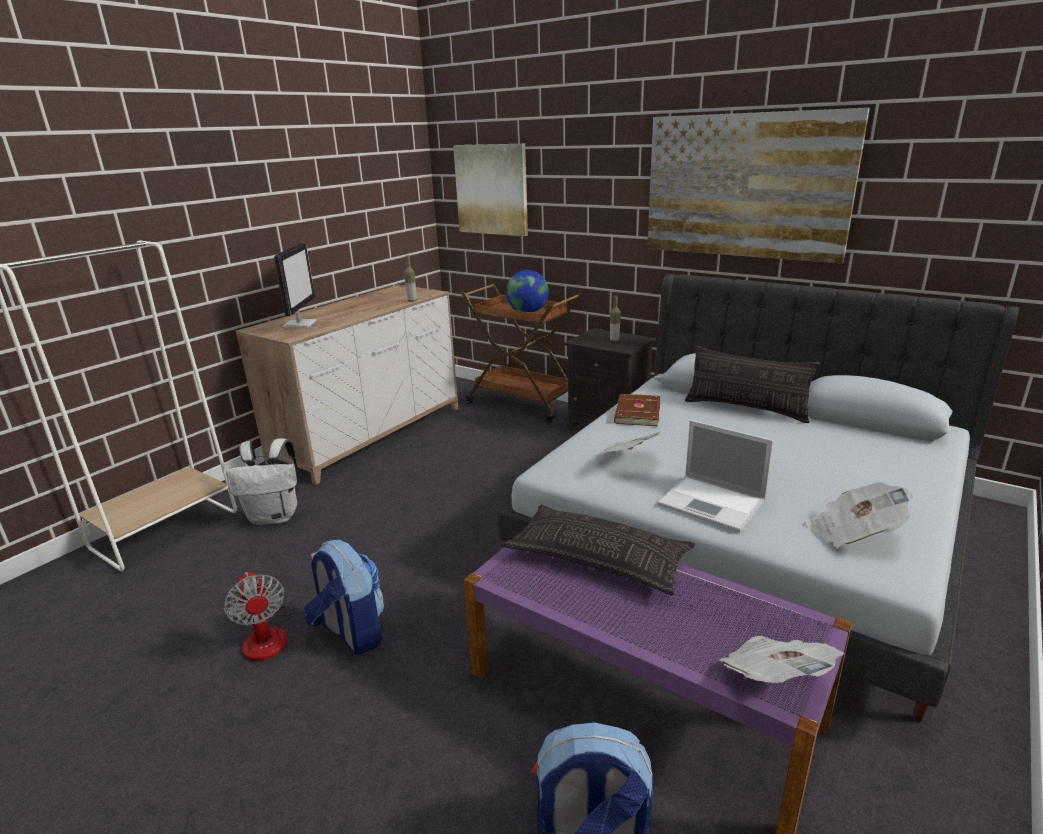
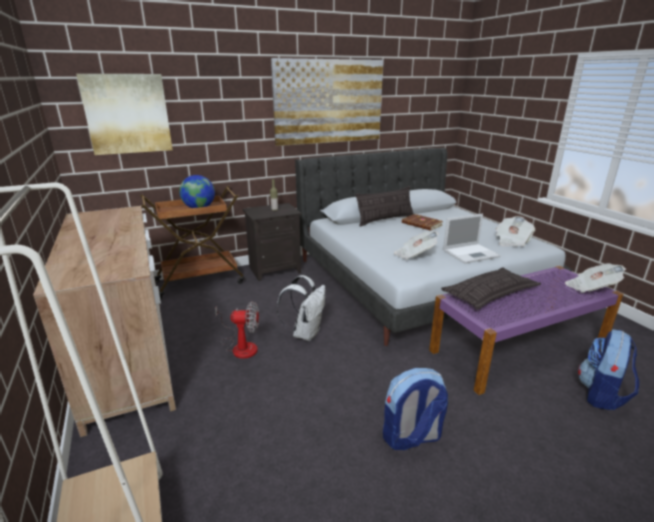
camera: 60 degrees left, 0 degrees up
fan [224,552,317,661] -> fan moved to [215,301,259,359]
white backpack [226,438,298,526] -> white backpack moved to [277,275,325,341]
monitor [274,243,317,328] -> none
bottle [404,255,417,302] -> none
brown book [614,394,660,426] -> brown book moved to [402,214,443,231]

